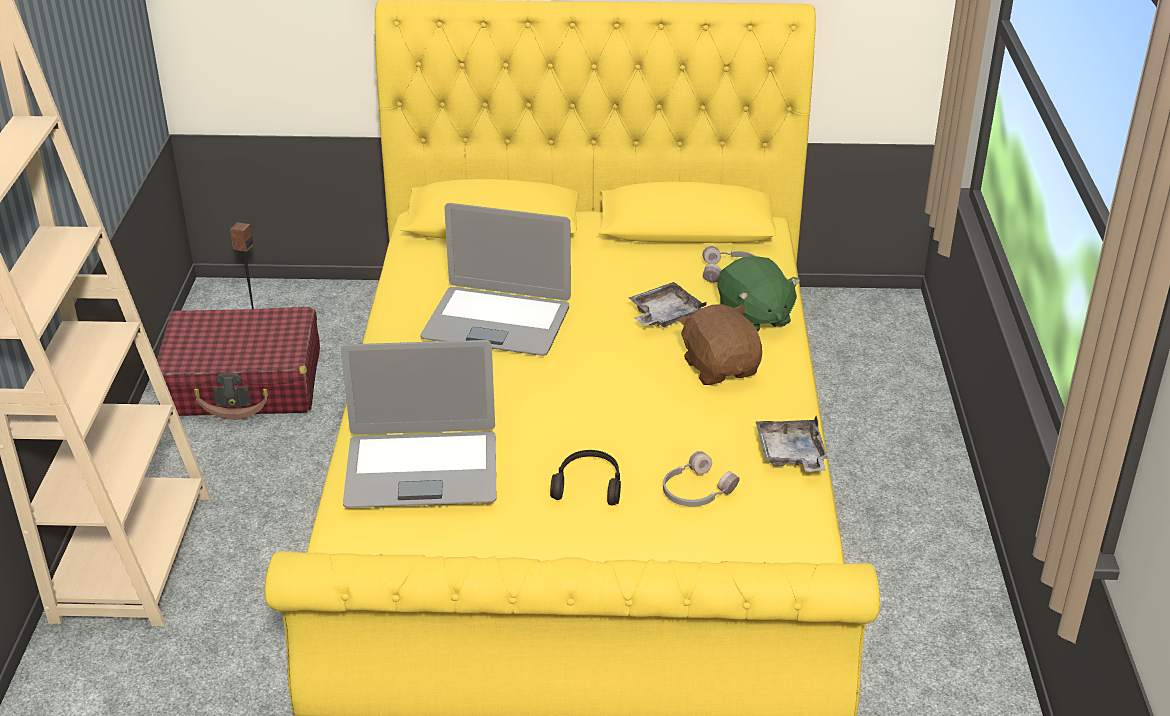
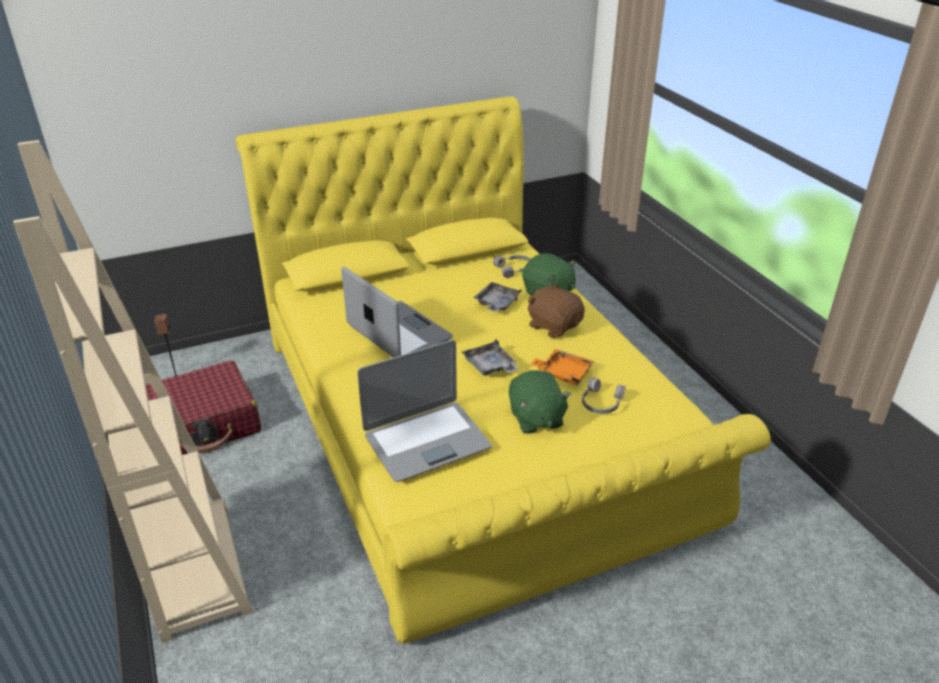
camera: 25 degrees left, 0 degrees up
laptop [420,203,571,356] -> laptop turned 120 degrees counterclockwise [341,267,453,358]
black headphones [550,450,621,505] -> green plush toy [509,370,572,434]
grey tray [755,416,828,472] -> grey tray moved to [462,338,519,376]
none -> orange tray [530,349,594,386]

